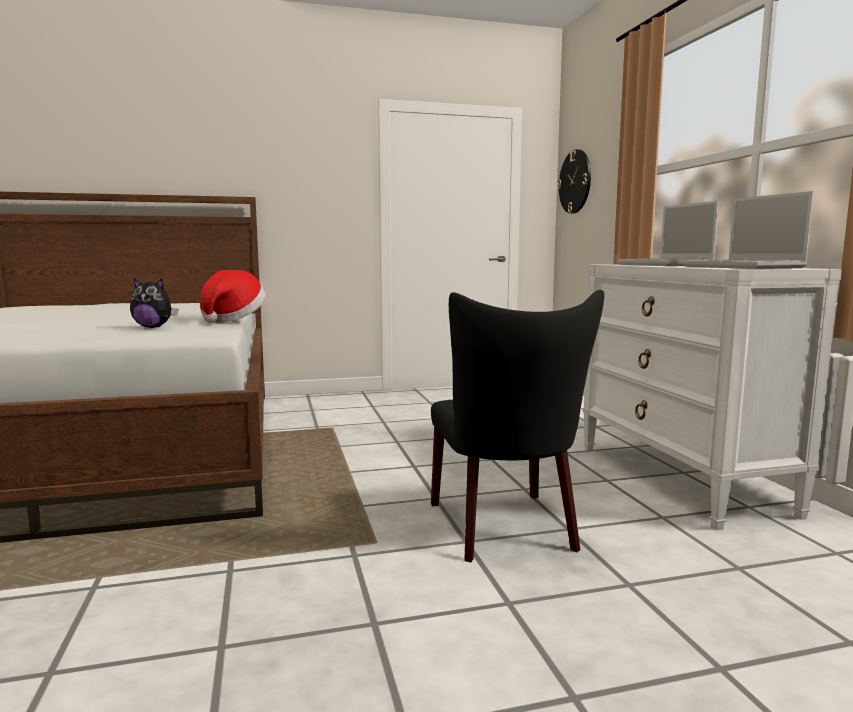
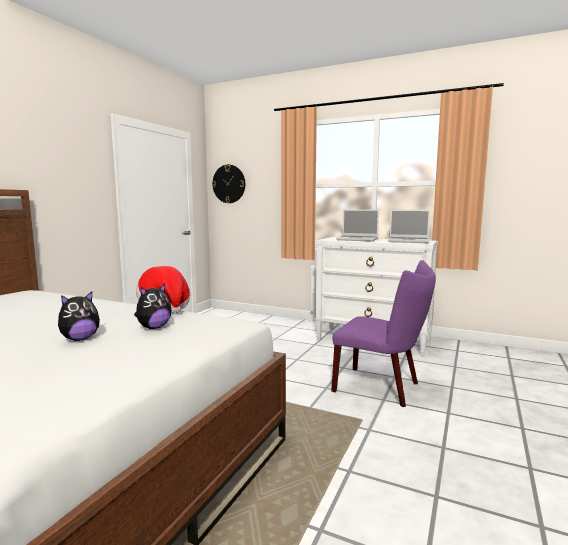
camera: 50 degrees left, 0 degrees up
black chair [431,290,604,563] -> purple chair [331,260,436,407]
none -> plush toy [58,291,100,341]

